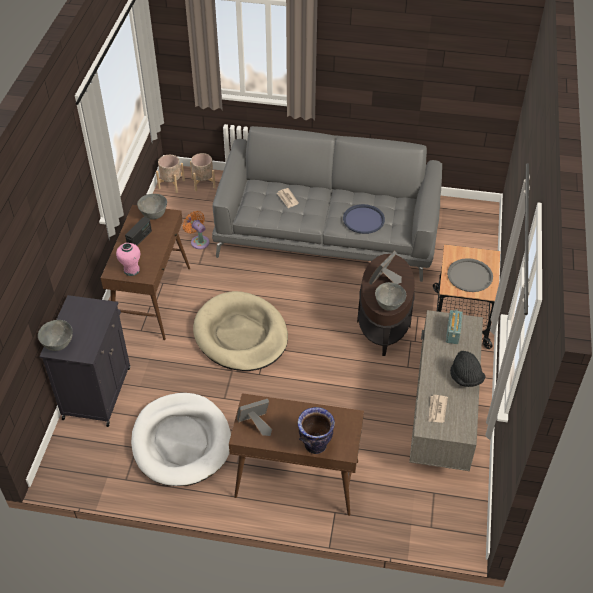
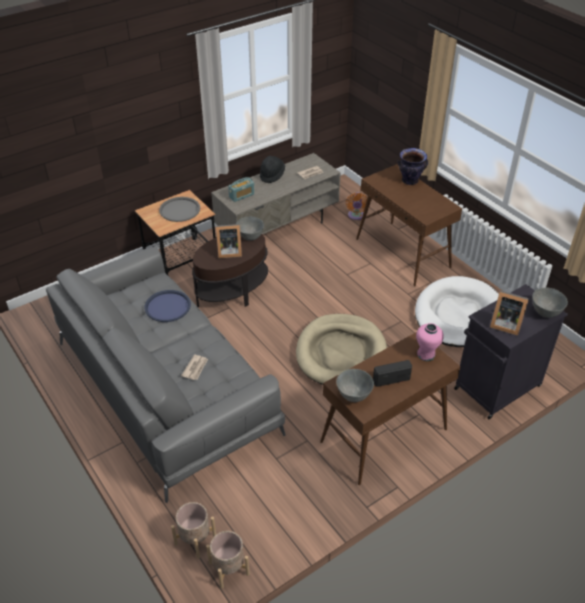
camera: 135 degrees left, 5 degrees down
orange fan [183,211,210,249] -> orange fan moved to [346,192,367,220]
picture frame [237,399,272,436] -> picture frame moved to [490,290,529,336]

